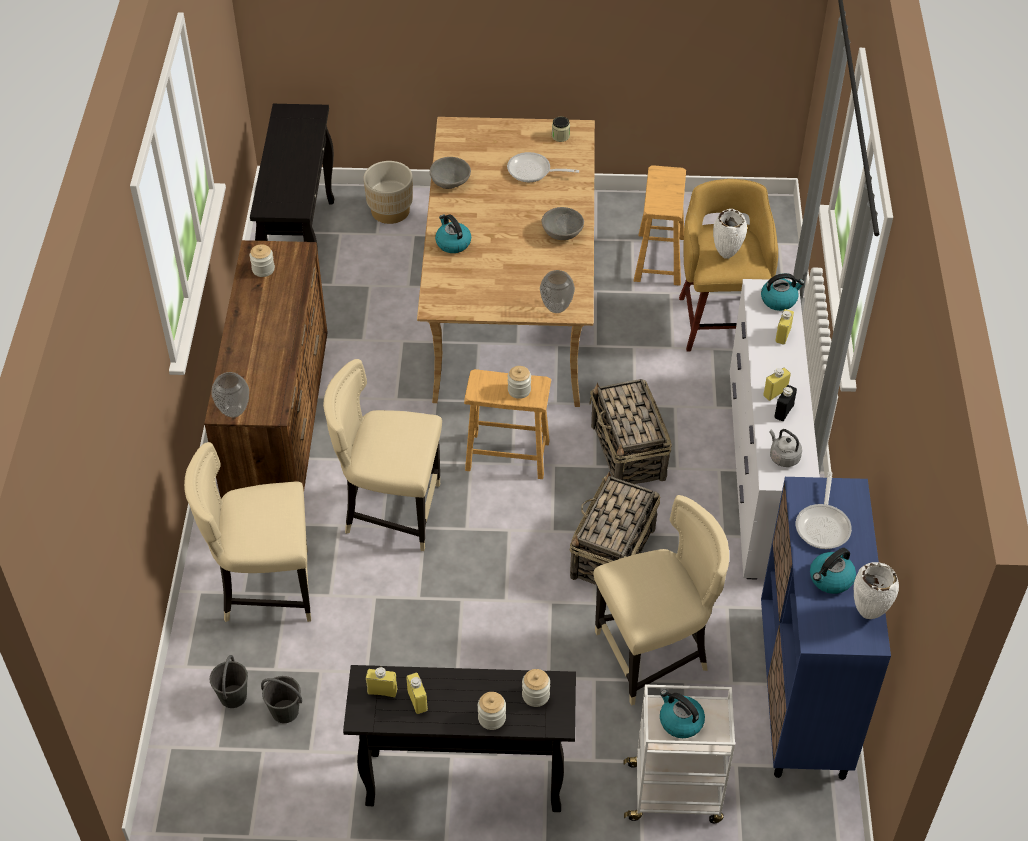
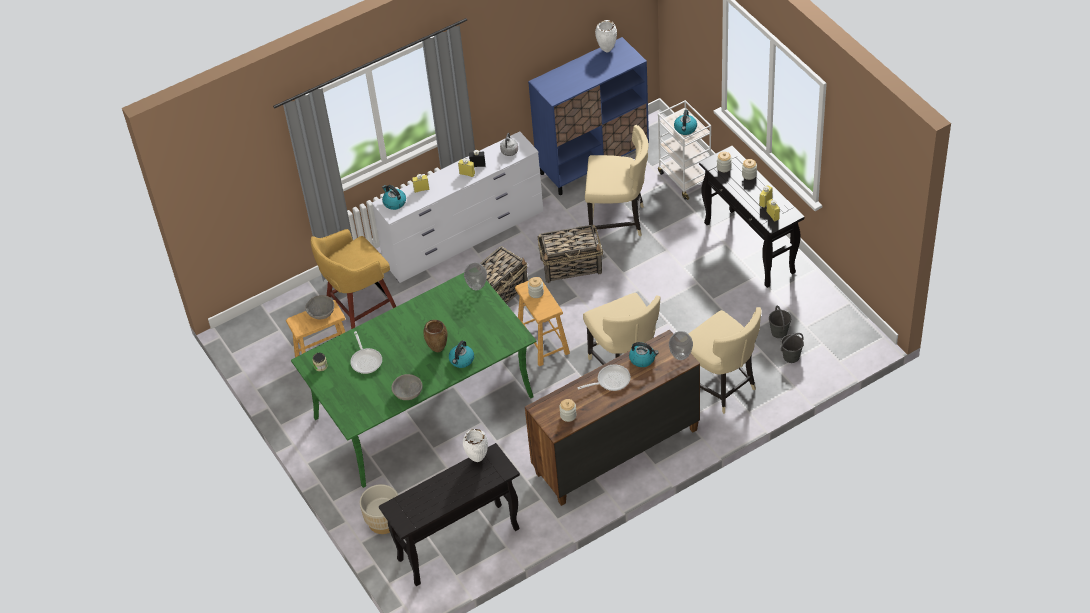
camera: 120 degrees left, 0 degrees up
beige dining table [417,117,595,407] -> green dining table [291,273,536,488]
grey bowl [542,207,584,240] -> grey bowl moved to [305,295,334,319]
beige chair [593,495,729,706] -> beige chair turned 150 degrees clockwise [585,125,648,236]
white vase [713,209,747,259] -> white vase moved to [463,429,488,462]
frying pan [796,472,852,549] -> frying pan moved to [577,365,631,391]
kettle [810,548,856,594] -> kettle moved to [629,342,659,367]
none -> brown vase [423,320,448,352]

